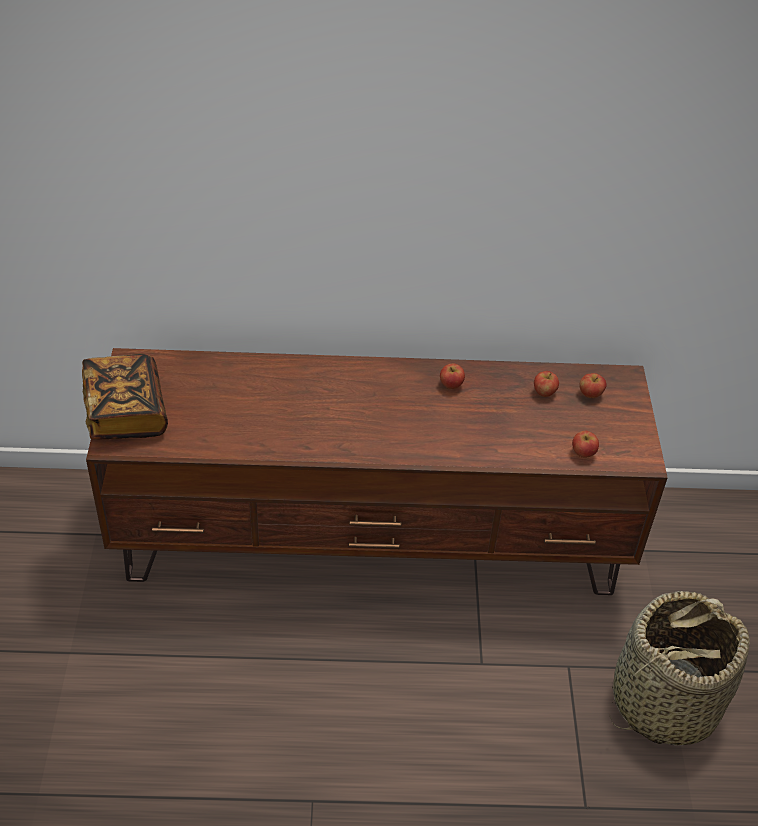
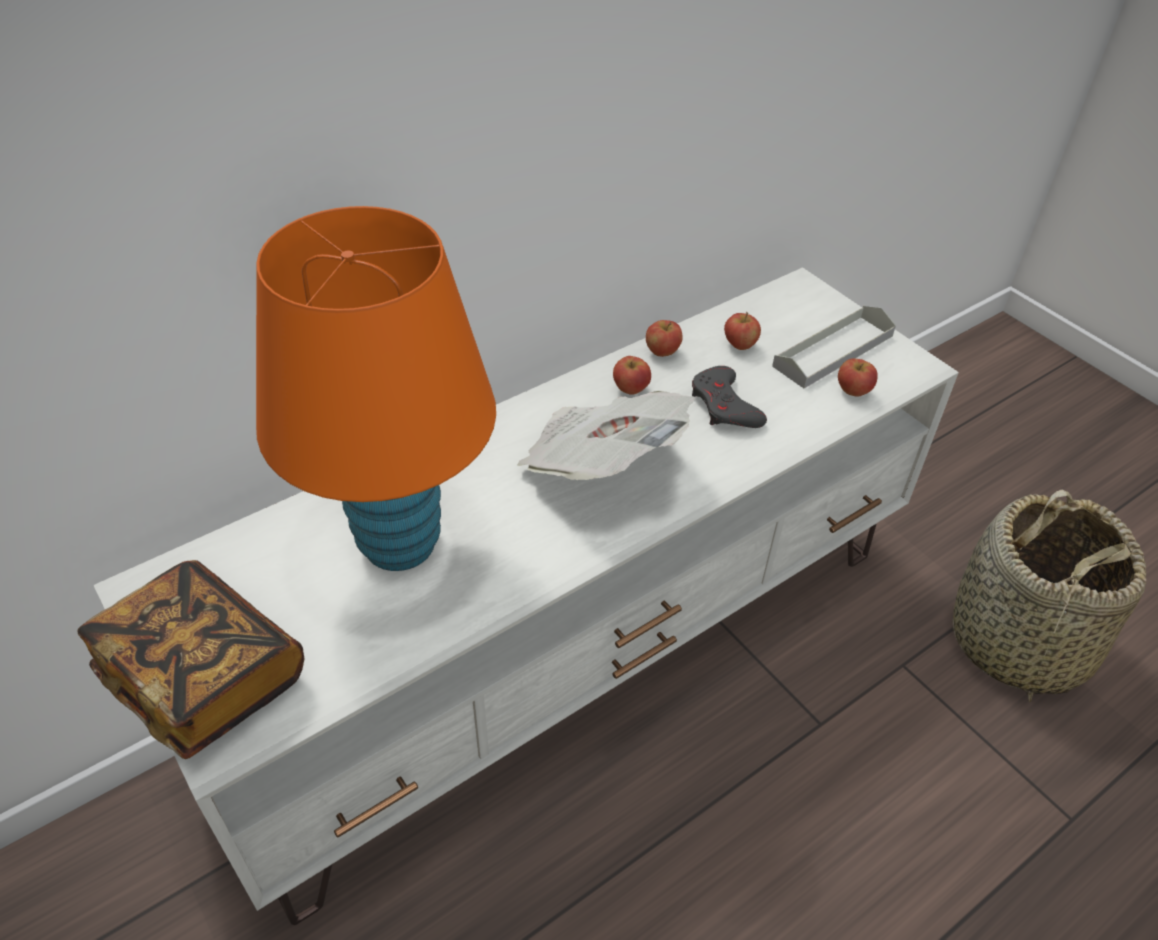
camera: 35 degrees left, 0 degrees up
brown tv stand [86,348,668,595] -> white tv stand [93,267,959,925]
apple [579,373,607,398] -> apple moved to [646,320,683,357]
none -> orange table lamp [256,206,496,571]
none -> newspaper [517,391,695,480]
none -> grey game controller [692,366,767,428]
none -> grey tray [772,306,896,388]

